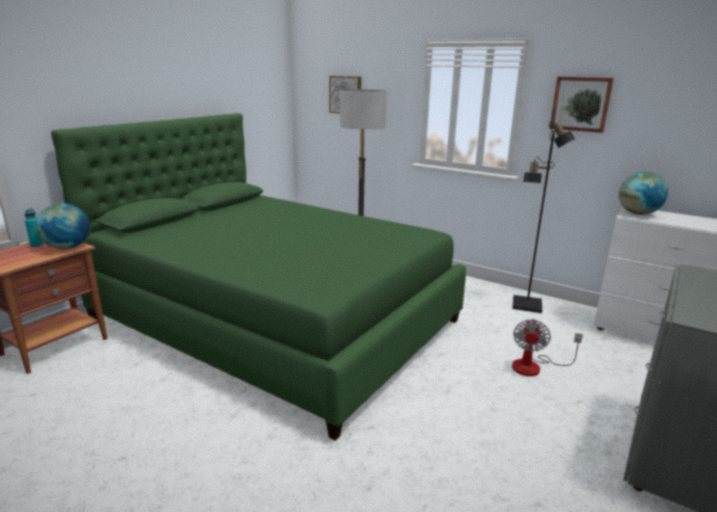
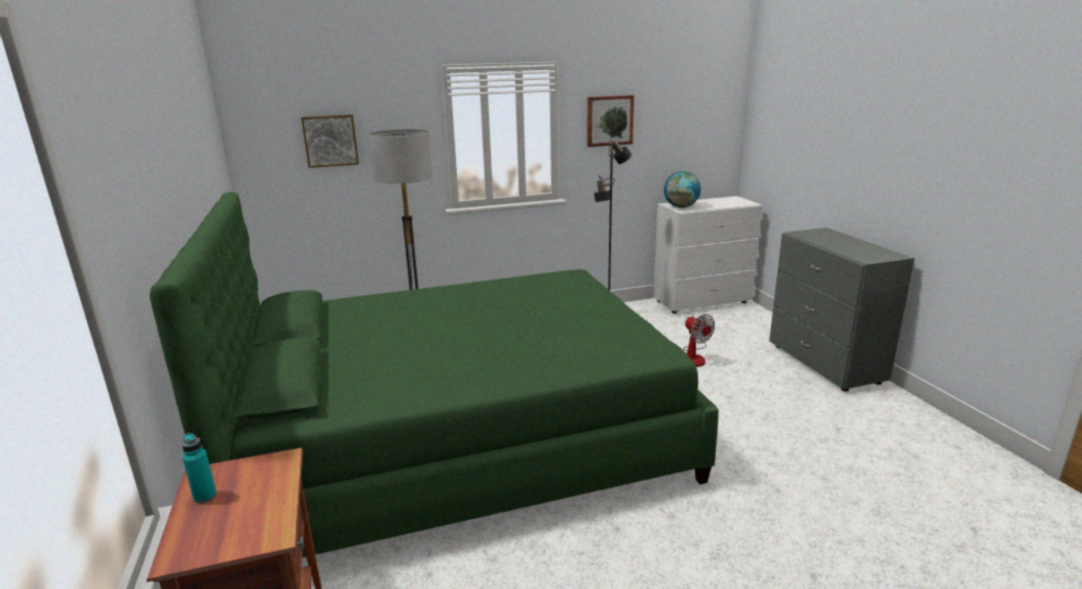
camera: 50 degrees left, 0 degrees up
globe [36,203,90,249] -> none

